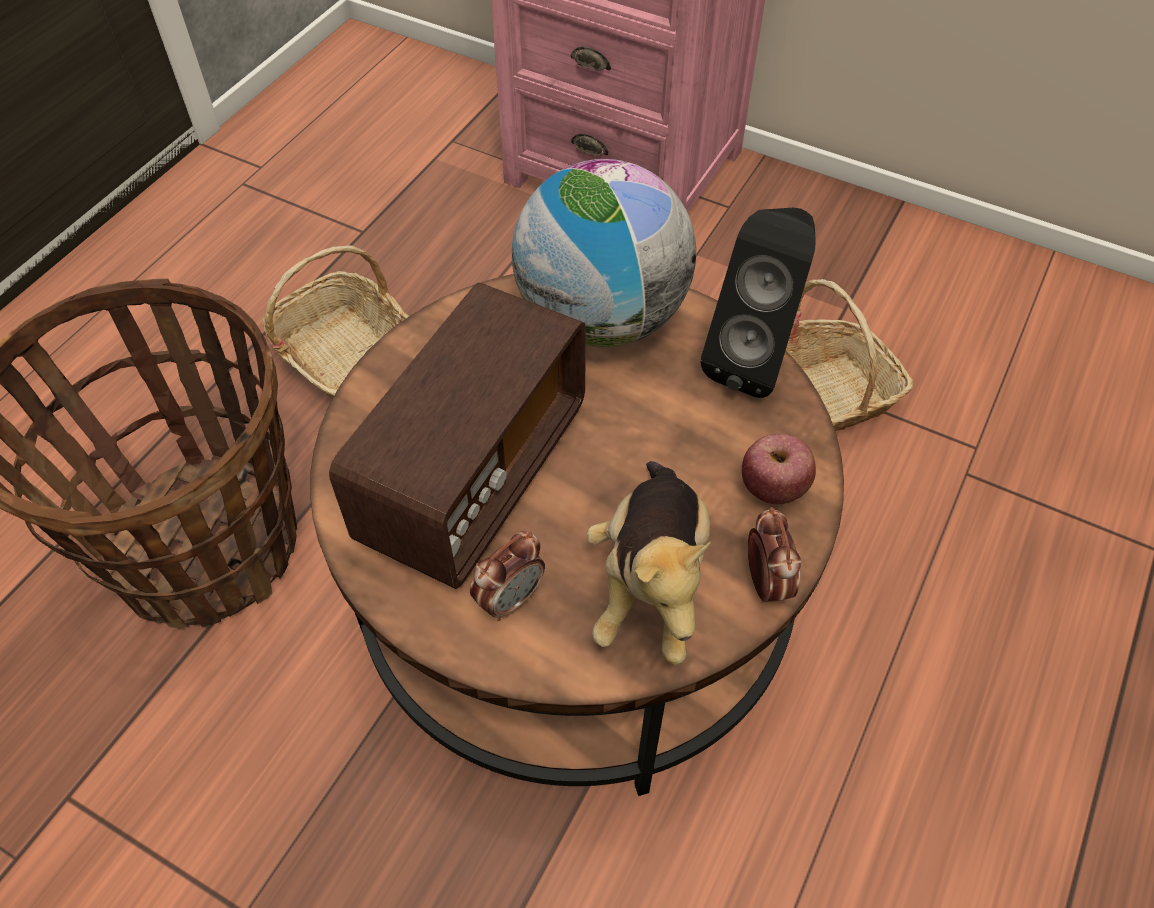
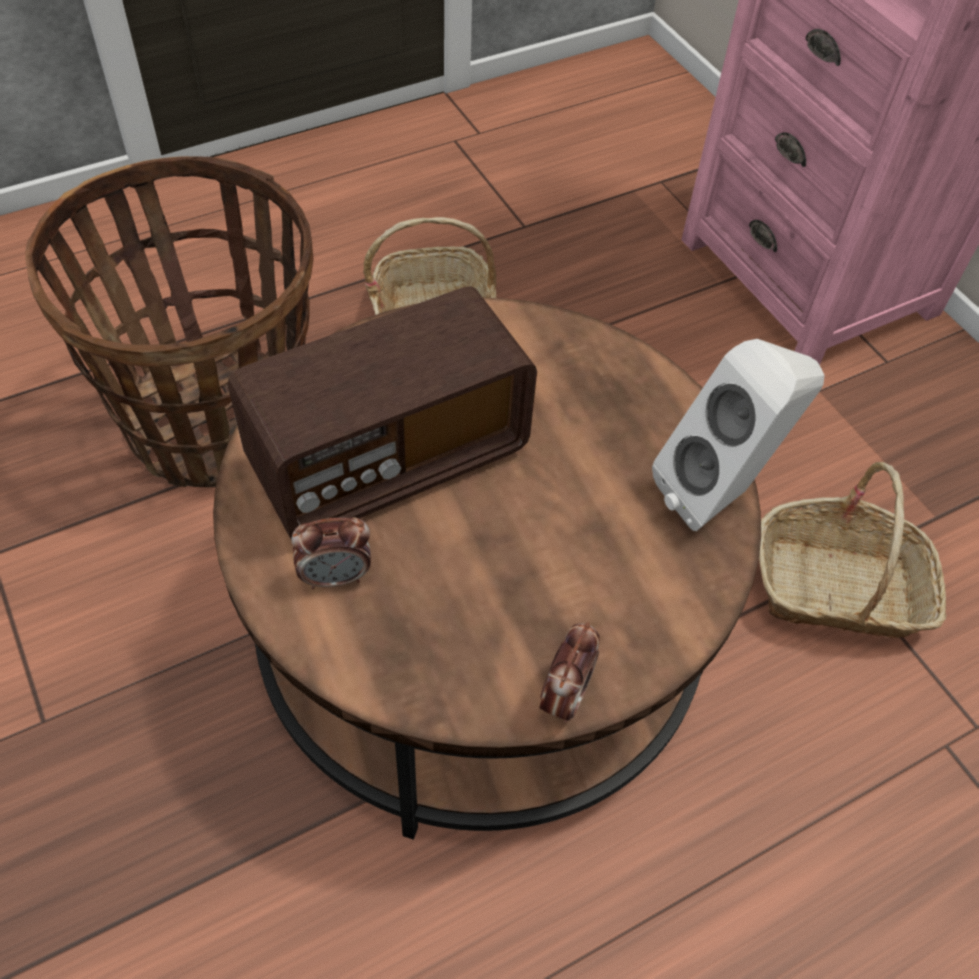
camera: 30 degrees right, 0 degrees up
globe [512,159,696,347] -> none
plush toy [587,461,711,665] -> none
black speaker [700,208,816,398] -> white speaker [652,339,825,531]
apple [742,434,816,504] -> none

